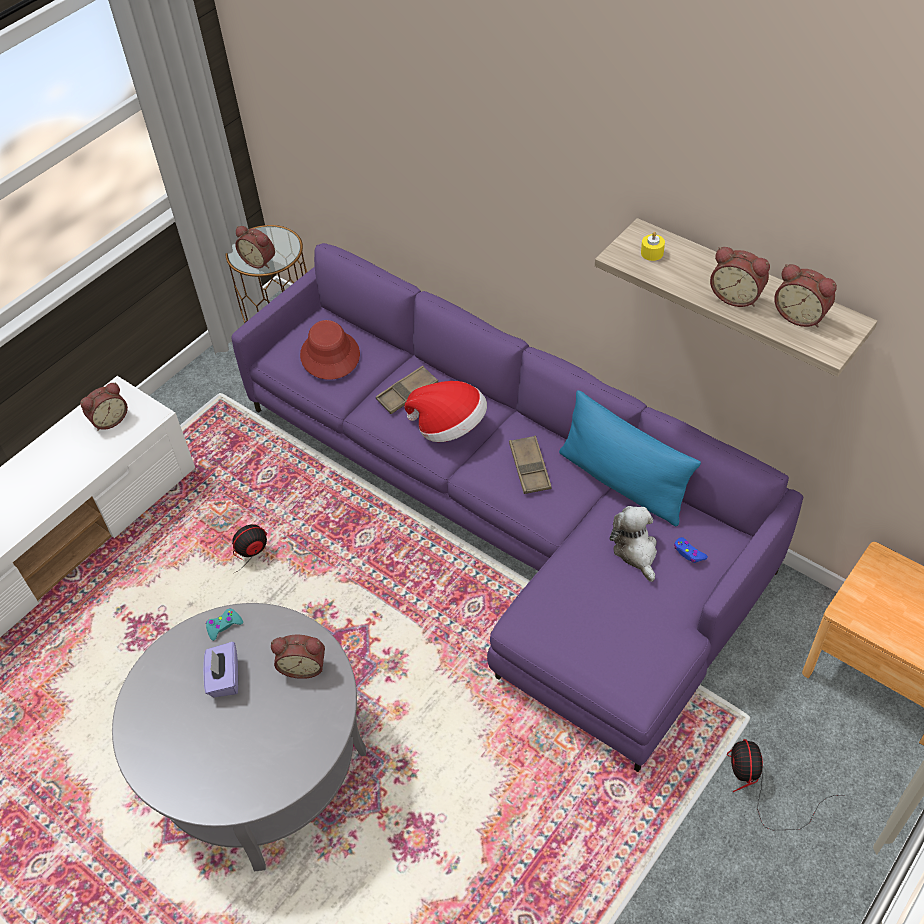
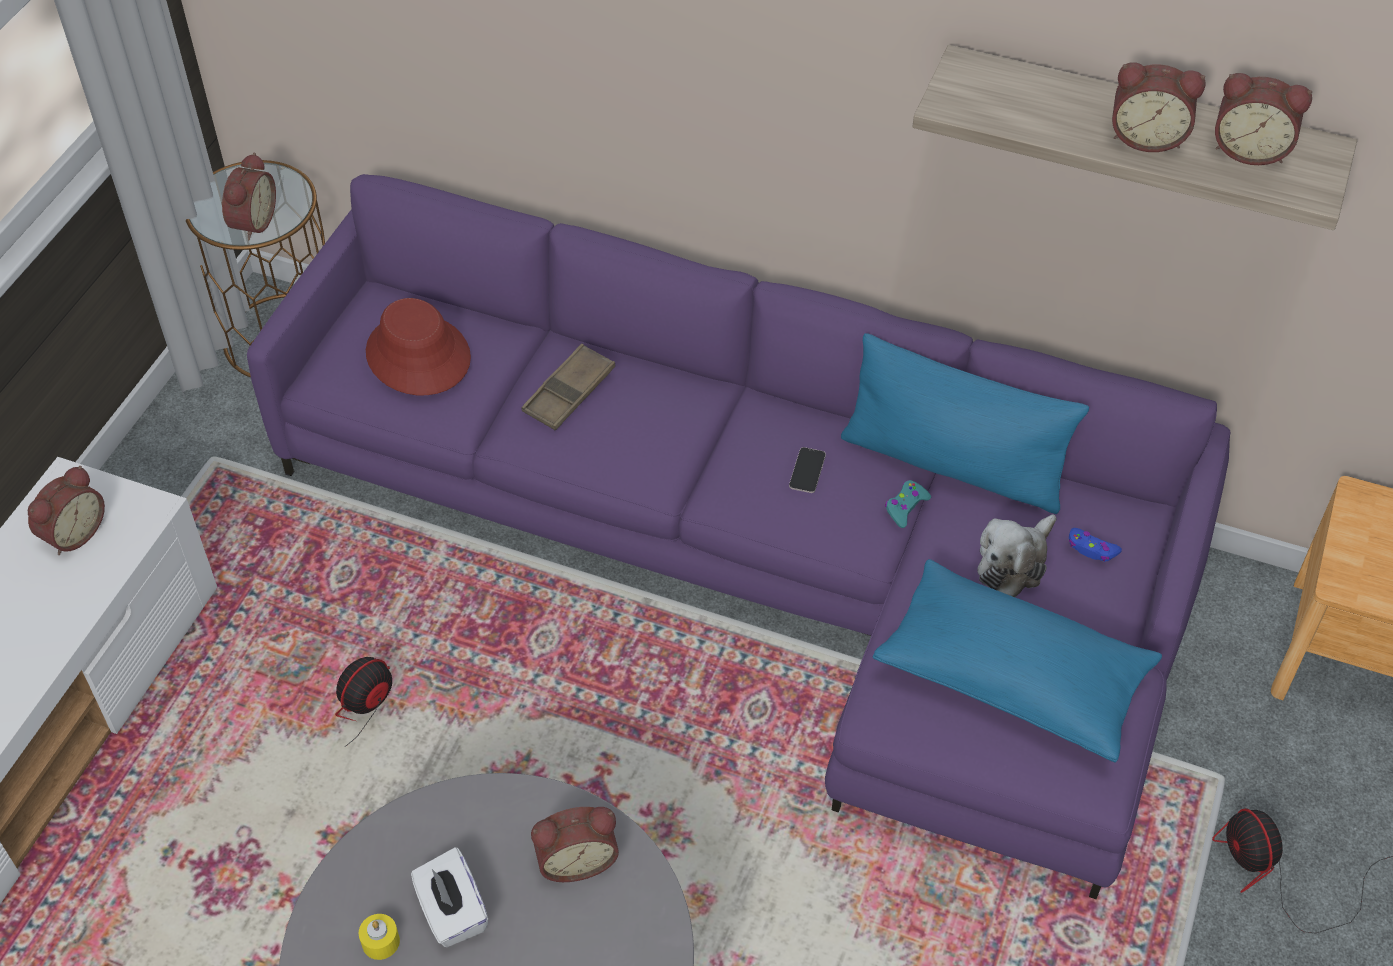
camera: 20 degrees left, 0 degrees up
purple tissue box [203,642,238,697] -> white tissue box [411,847,488,947]
turquoise game controller [206,608,243,641] -> turquoise game controller moved to [885,480,931,528]
alarm clock [235,226,275,269] -> alarm clock turned 90 degrees counterclockwise [221,153,276,240]
hat [404,381,487,442] -> none
brown tray [509,436,551,494] -> phone [789,447,826,493]
plush toy [610,506,657,582] -> plush toy turned 105 degrees counterclockwise [977,515,1056,597]
yellow candle [641,232,665,261] -> yellow candle moved to [359,914,400,960]
none -> blue pillow [873,559,1162,763]

